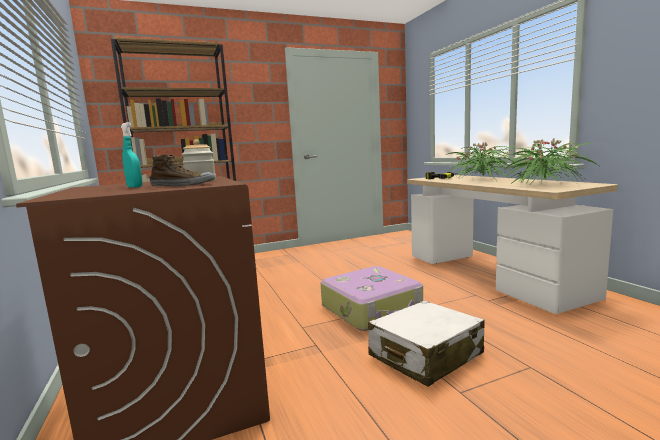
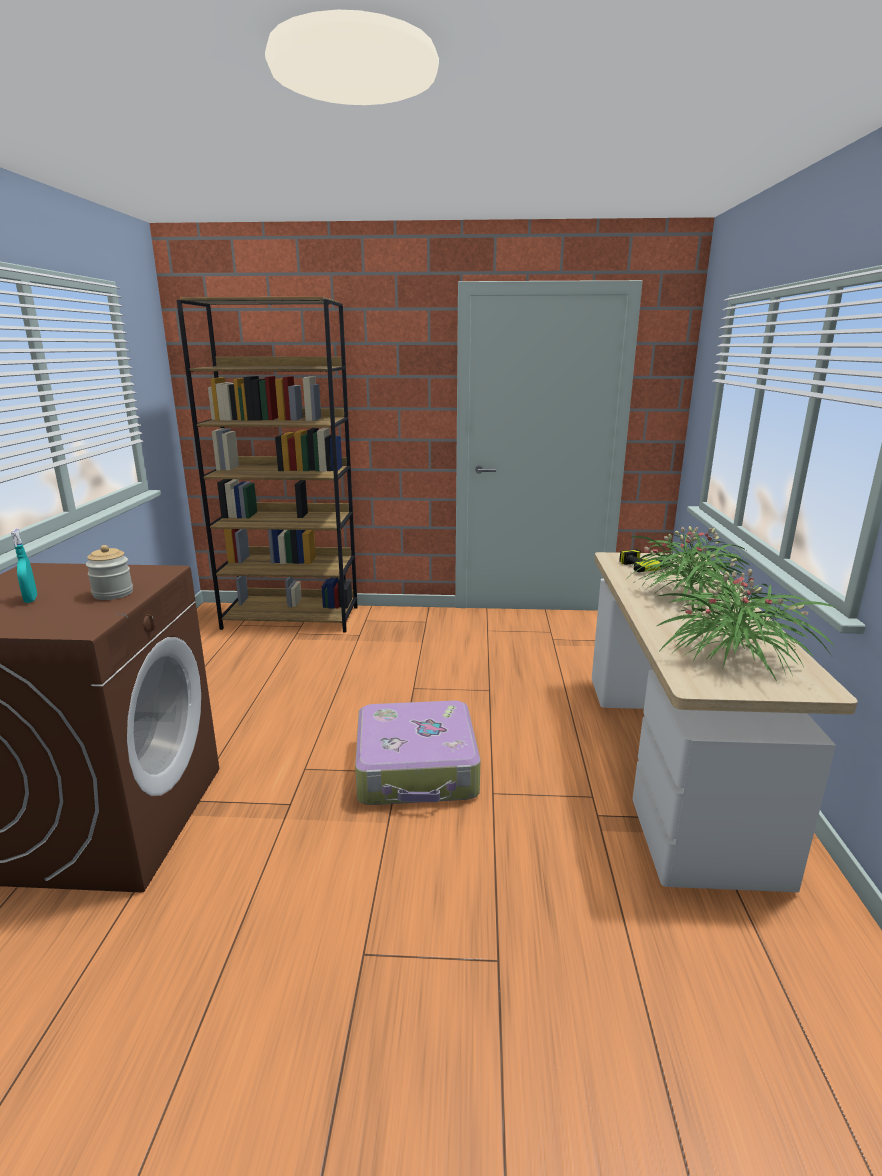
camera: 25 degrees right, 10 degrees up
shoe [151,154,215,186] -> none
white suitcase [368,300,484,387] -> none

